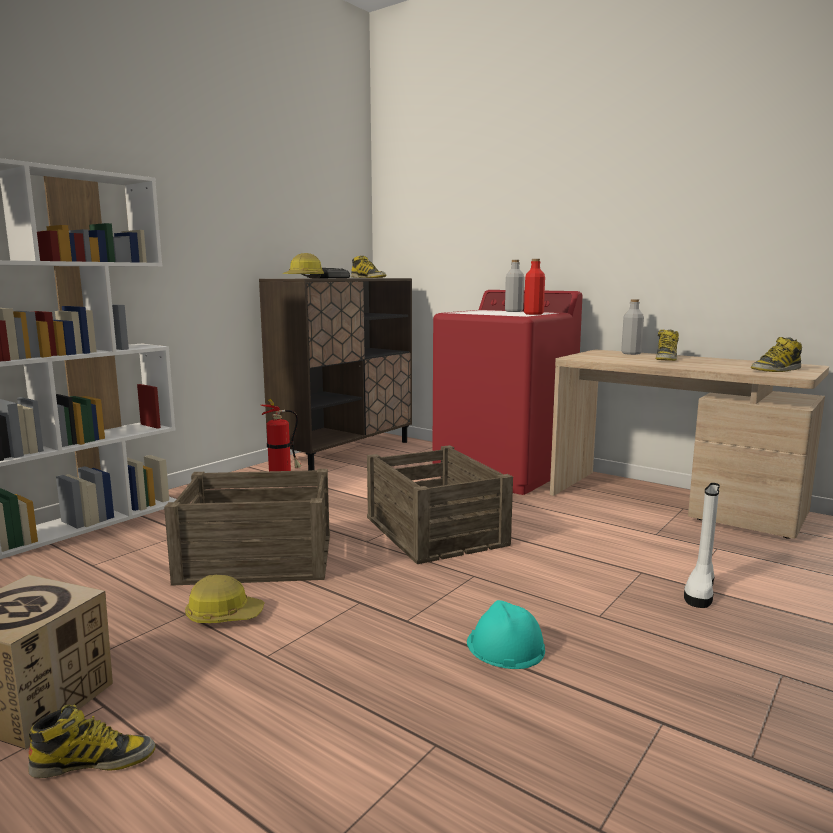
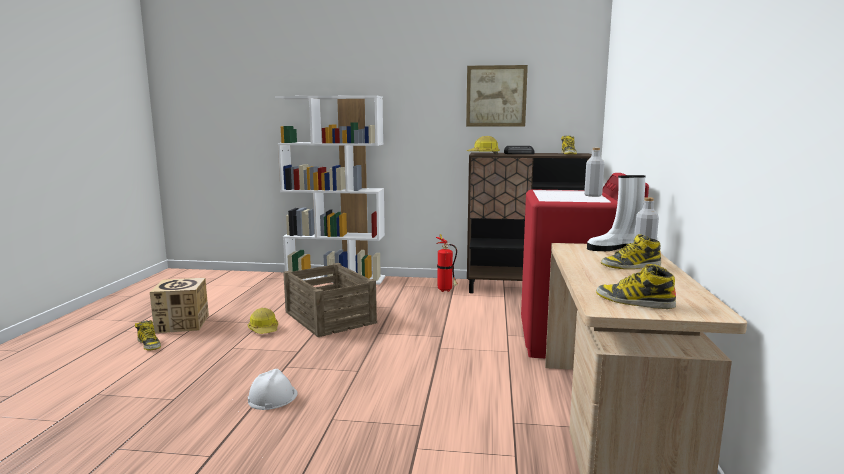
camera: 60 degrees right, 0 degrees up
crate [367,445,513,564] -> none
turquoise hard hat [467,600,545,669] -> white hard hat [248,369,298,410]
red bottle [524,259,545,315] -> none
white boot [684,483,720,608] -> white boot moved to [587,175,646,251]
none -> picture [466,65,528,126]

